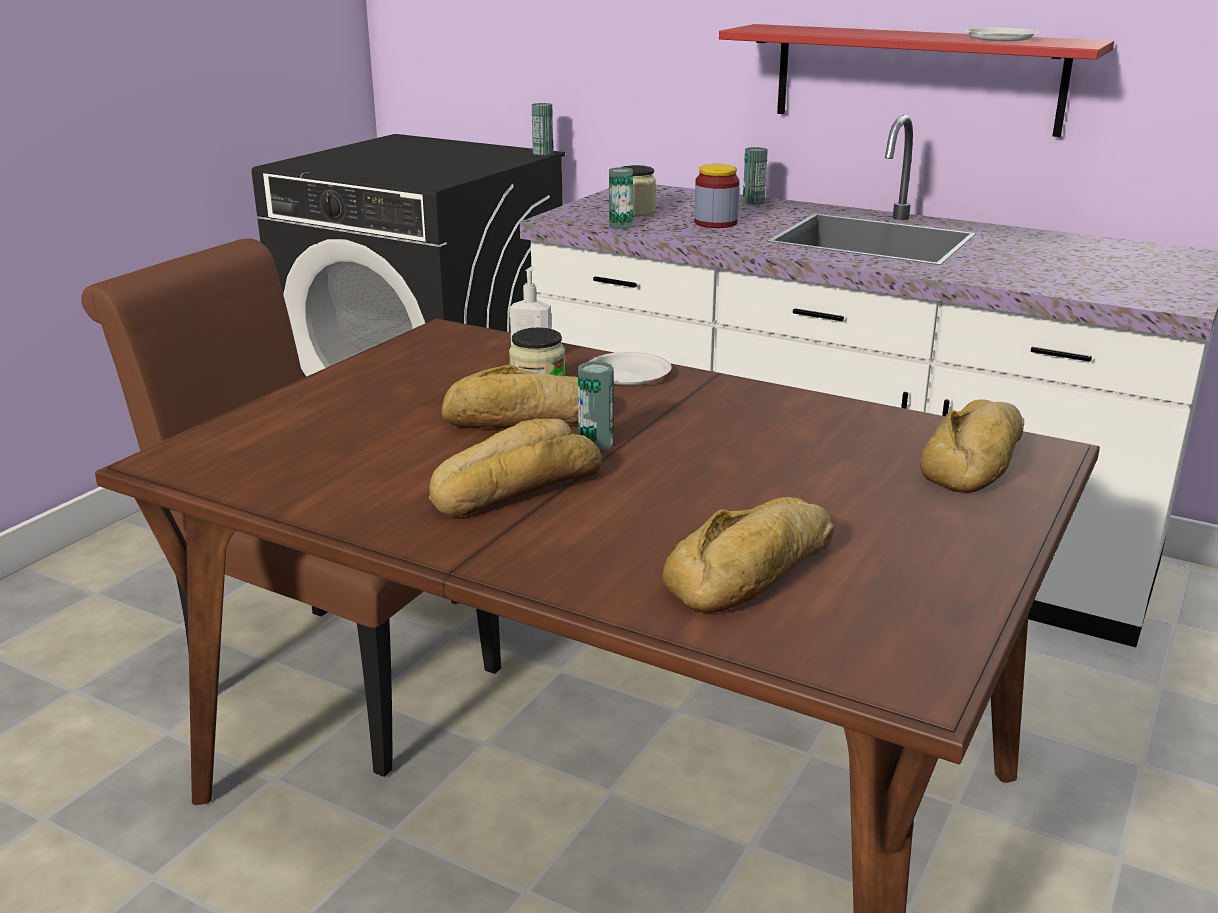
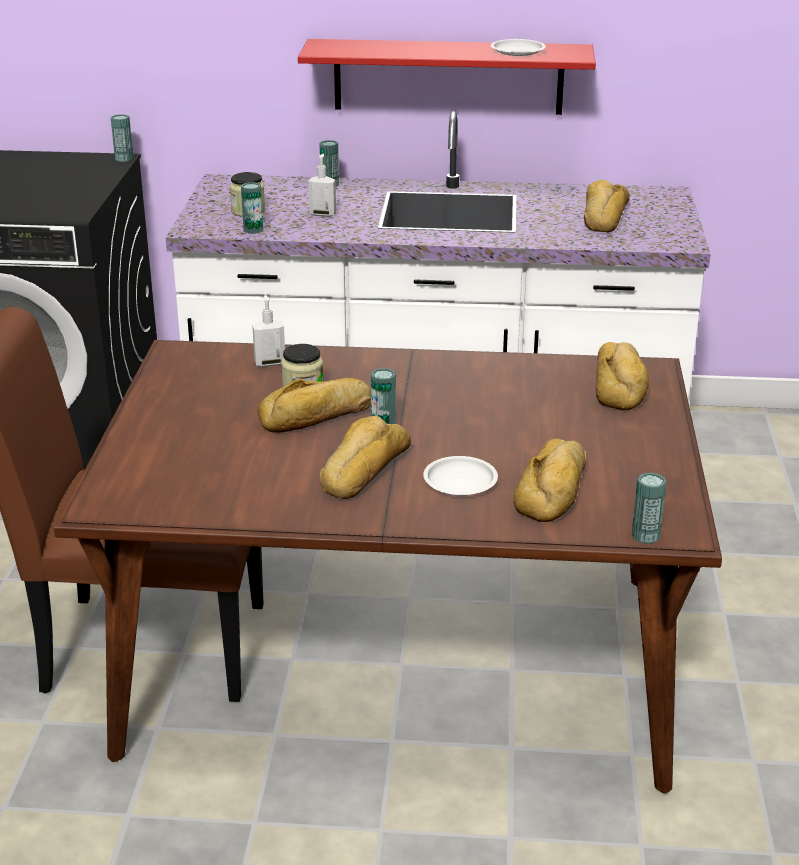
camera: 25 degrees left, 5 degrees up
white plate [589,352,671,385] -> white plate moved to [423,456,498,496]
jar [694,164,740,228] -> soap dispenser [308,154,336,217]
none -> bread [584,179,630,232]
none -> can [632,473,666,544]

